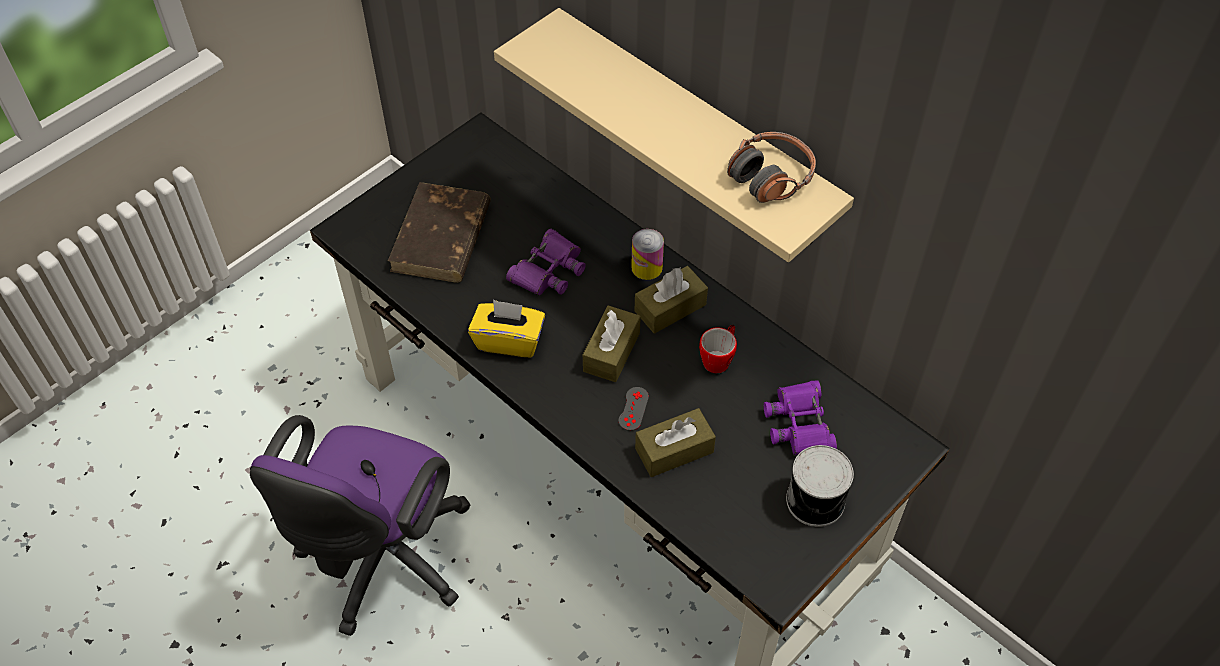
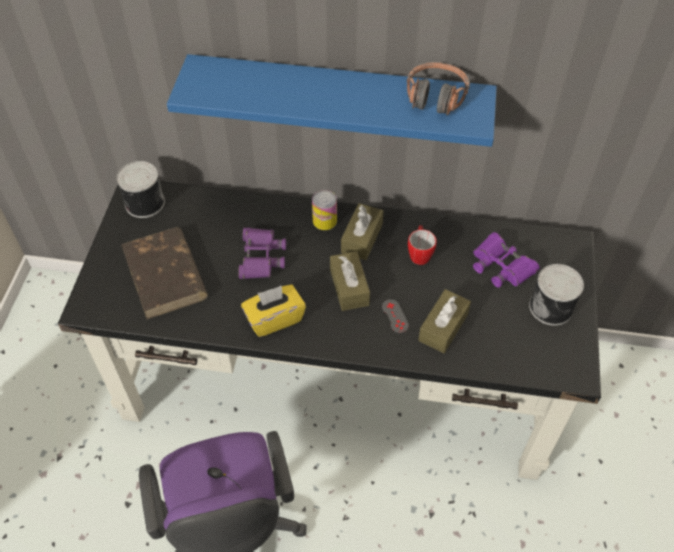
camera: 35 degrees left, 0 degrees up
beige shelf [494,8,854,262] -> blue shelf [167,54,497,147]
none -> can [116,161,165,218]

